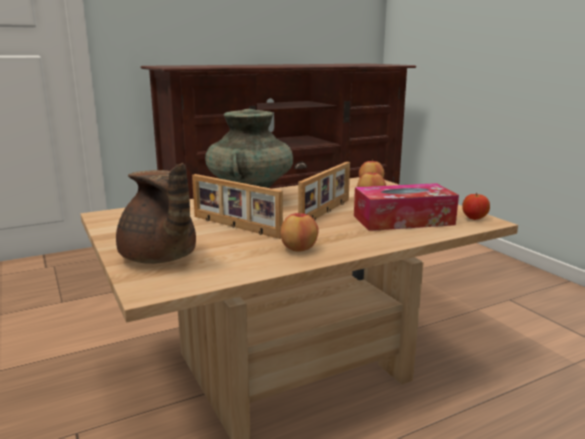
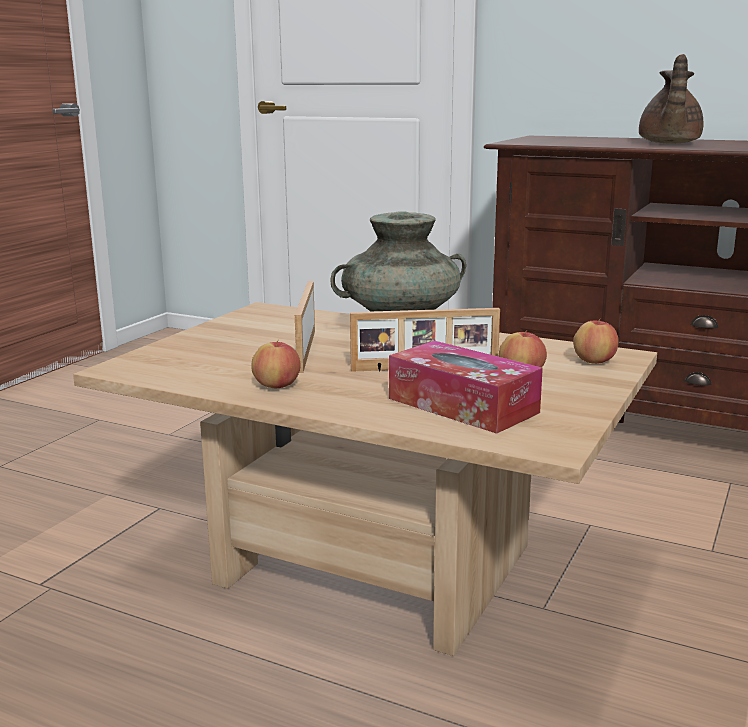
camera: 55 degrees right, 0 degrees up
brown teapot [116,163,196,264] -> brown teapot moved to [639,54,703,144]
apple [462,193,490,220] -> none

